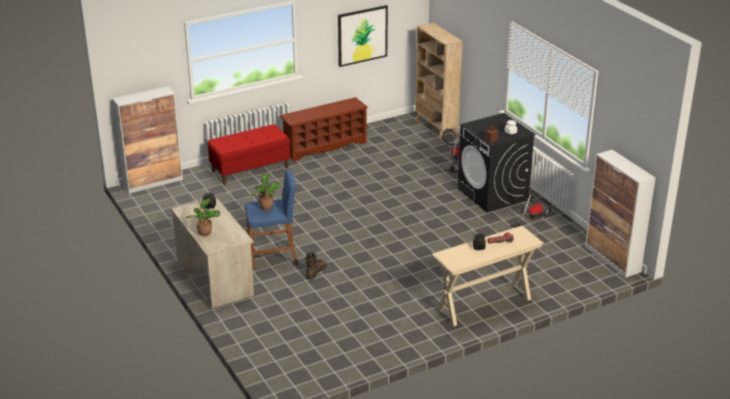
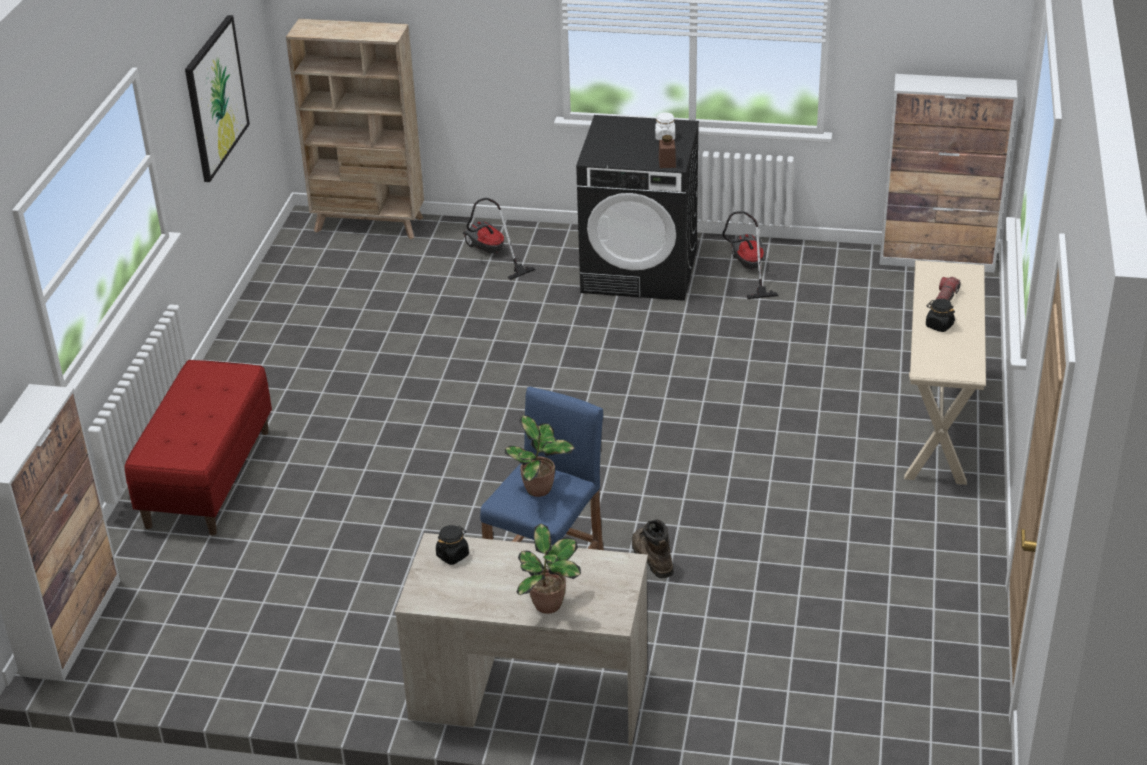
camera: 50 degrees left, 5 degrees up
brown shoe rack [280,97,368,162] -> none

